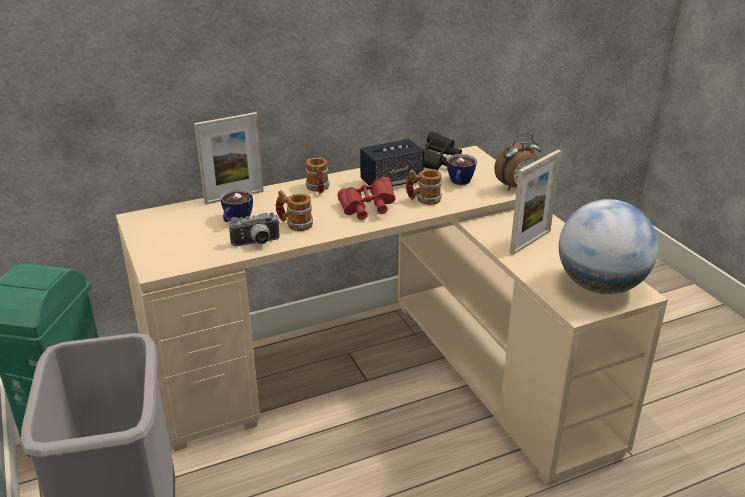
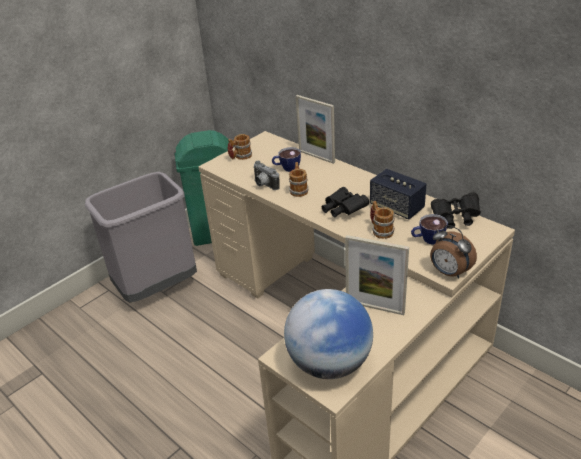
camera: 70 degrees right, 5 degrees up
mug [306,157,330,194] -> mug moved to [227,134,252,160]
red binoculars [337,177,395,220] -> black binoculars [322,187,369,218]

